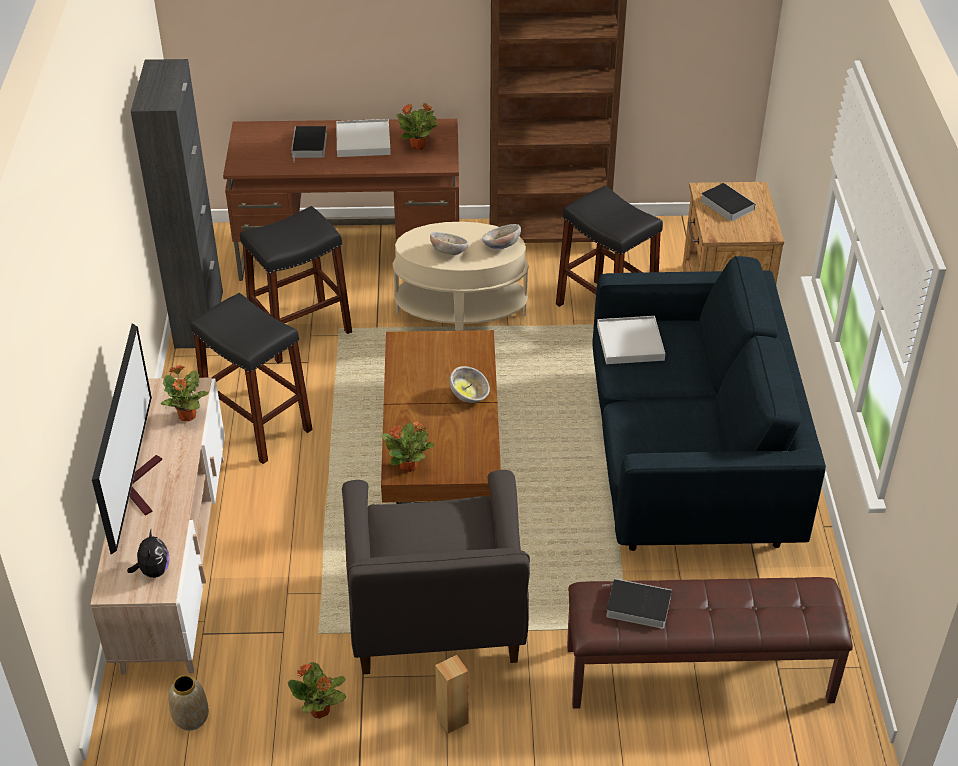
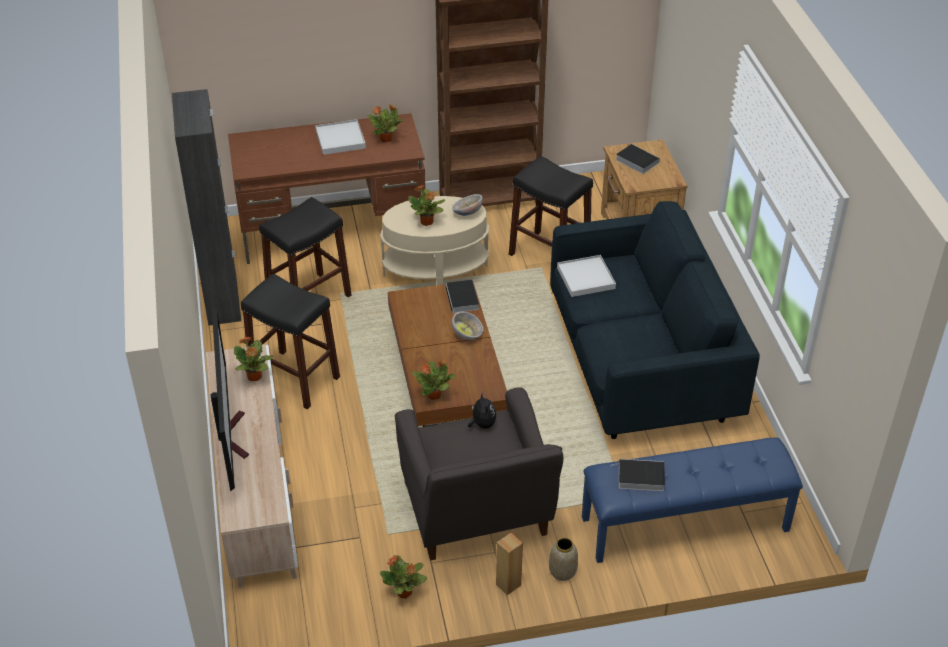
camera: 10 degrees left, 0 degrees up
plush toy [127,530,169,578] -> plush toy moved to [468,392,496,429]
vase [168,675,209,731] -> vase moved to [549,538,578,581]
book [291,126,327,163] -> book moved to [446,280,479,313]
bowl [430,232,469,255] -> potted plant [408,185,445,226]
brown bench [567,577,853,709] -> blue bench [582,437,803,563]

